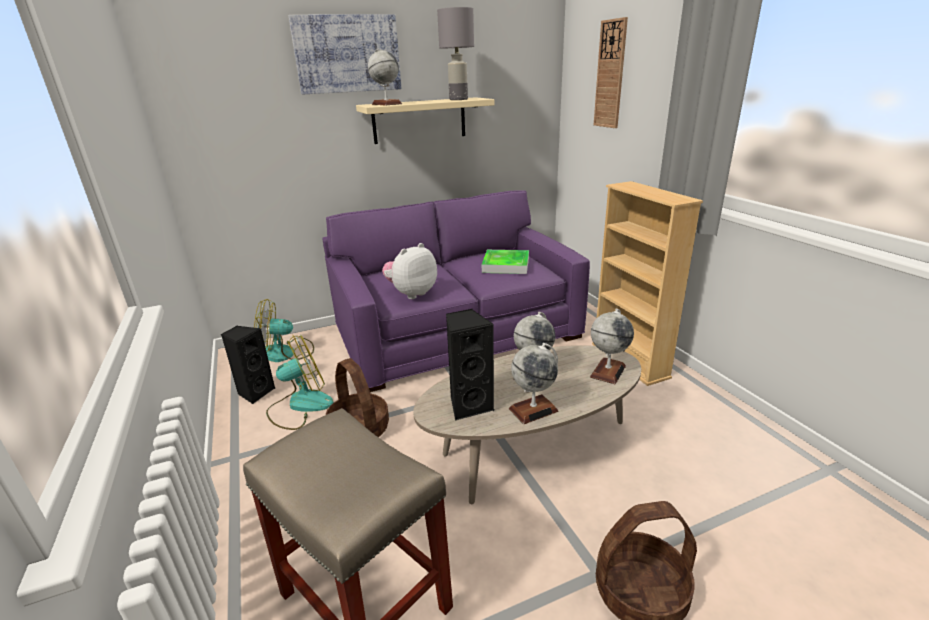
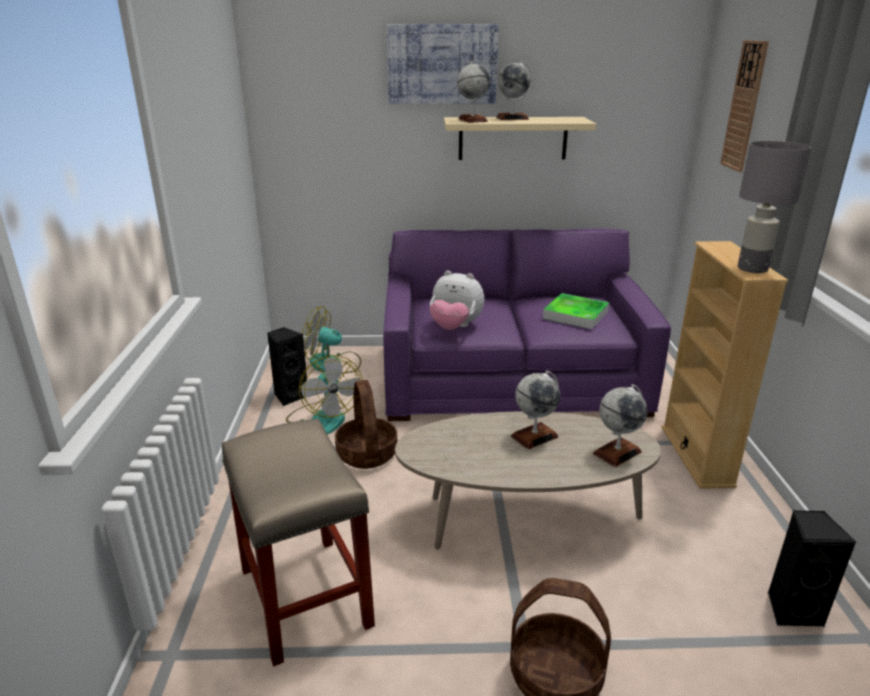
camera: 20 degrees right, 0 degrees up
fan [266,335,334,430] -> fan turned 75 degrees clockwise [286,355,362,434]
plush toy [382,243,437,299] -> plush toy turned 135 degrees counterclockwise [430,271,484,330]
grey table lamp [437,7,474,100] -> grey table lamp moved to [738,141,811,273]
black speaker [446,309,494,420] -> black speaker moved to [768,510,856,628]
globe [509,343,559,424] -> globe moved to [496,61,533,120]

